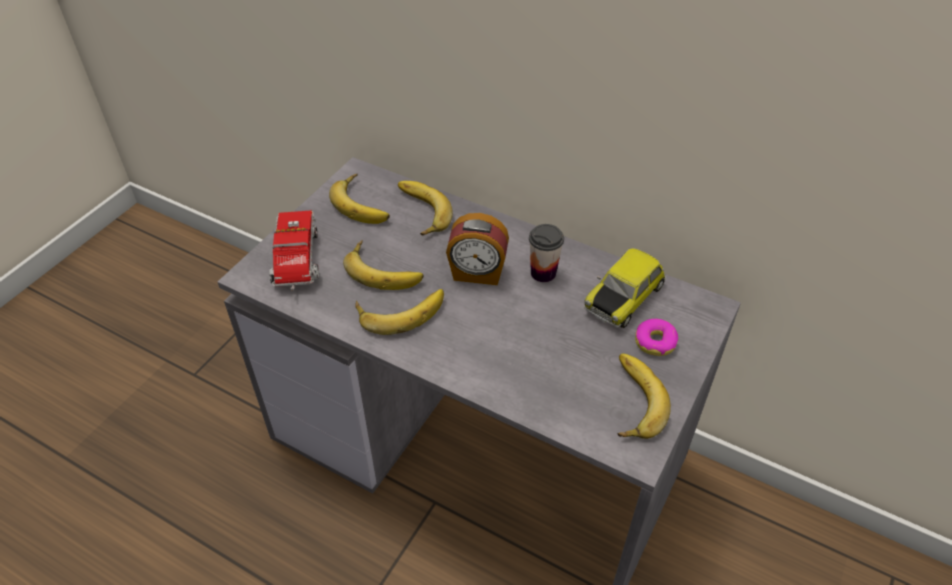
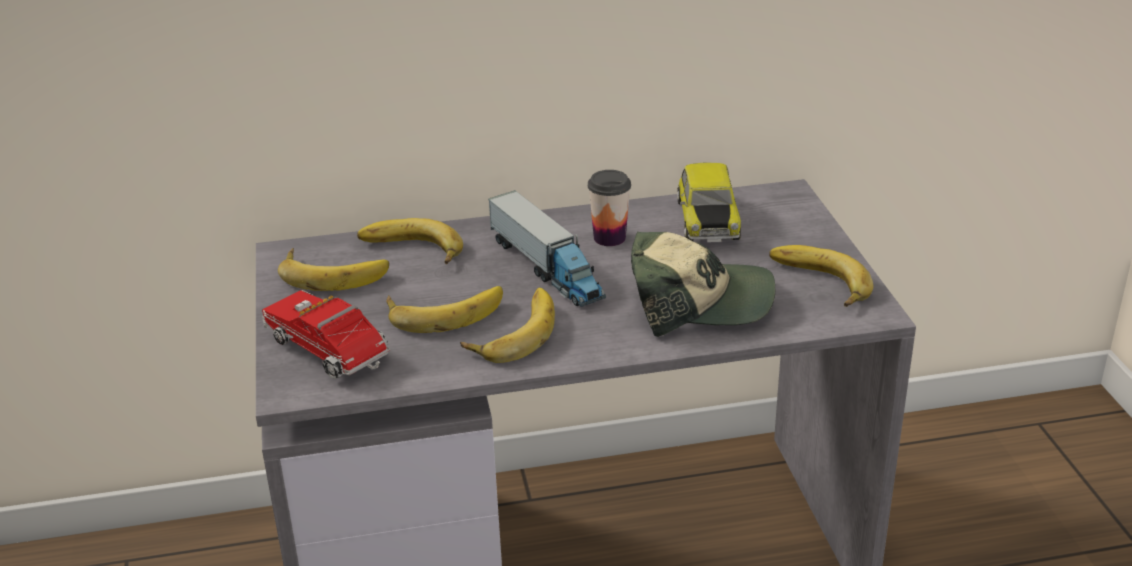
camera: 40 degrees left, 15 degrees down
alarm clock [446,213,509,285] -> toy truck [488,190,606,307]
donut [635,319,678,356] -> none
none -> cap [631,232,775,337]

